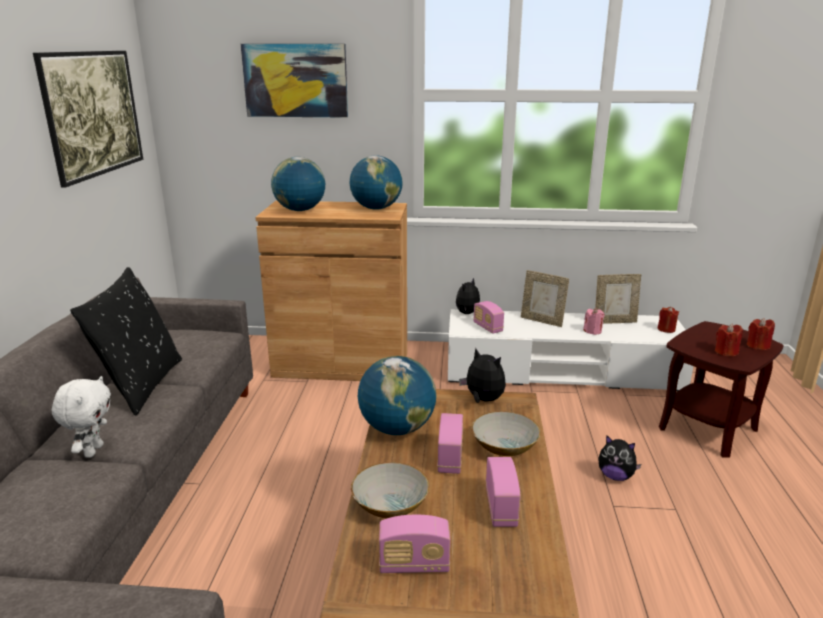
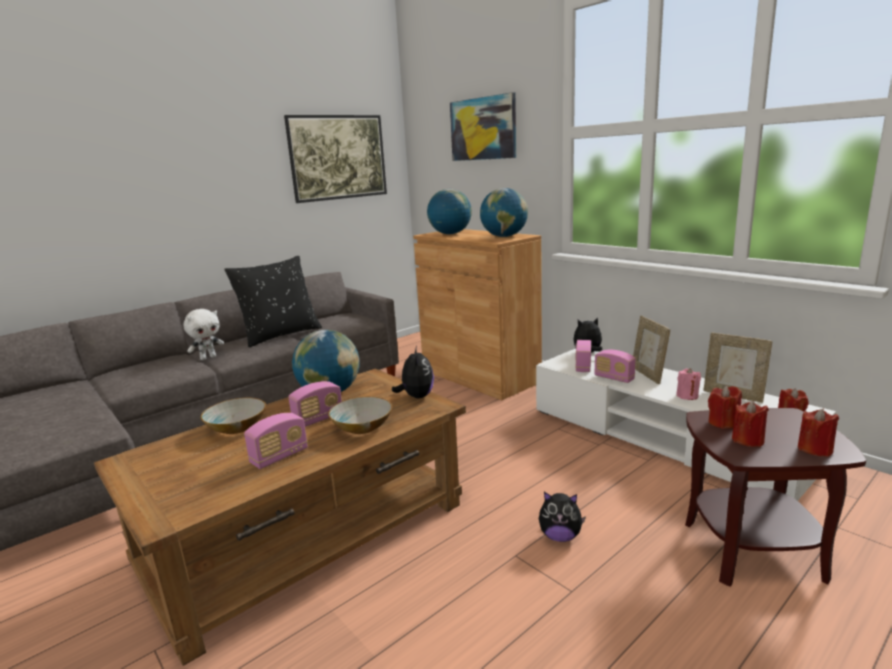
camera: 45 degrees right, 5 degrees down
radio [379,515,450,573] -> radio moved to [594,350,636,383]
plush toy [599,435,642,481] -> plush toy turned 60 degrees counterclockwise [539,492,586,542]
none -> red candle [708,385,742,429]

